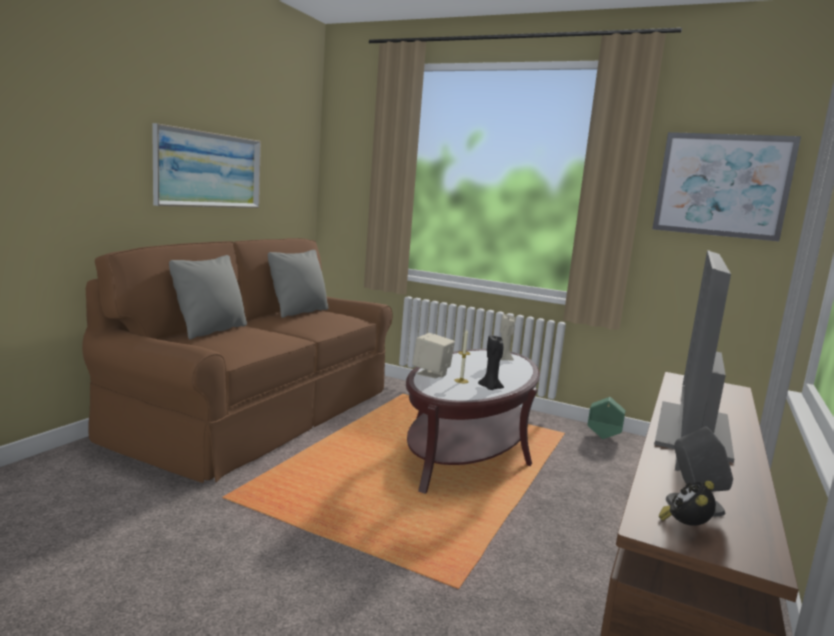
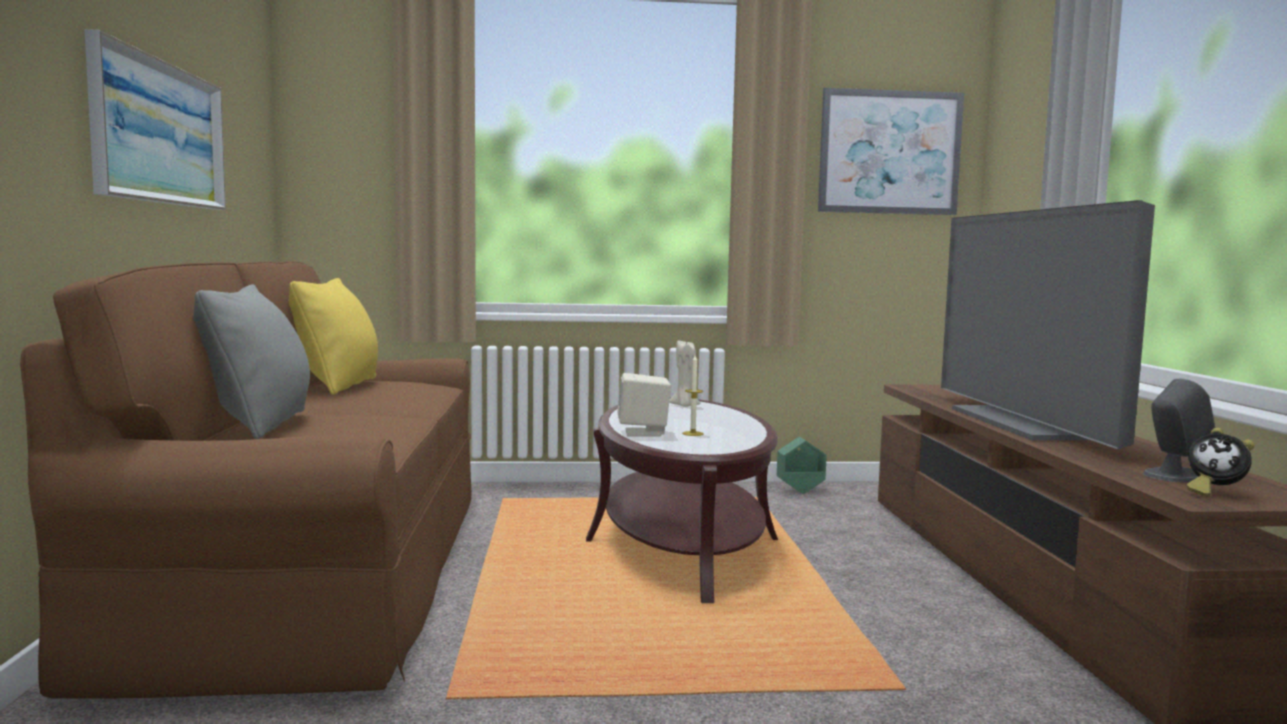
camera: 30 degrees left, 5 degrees down
grey pillow [268,250,329,318] -> yellow pillow [289,278,378,395]
black candle [478,335,504,390] -> none
alarm clock [659,481,716,526] -> alarm clock turned 45 degrees counterclockwise [1186,428,1255,497]

